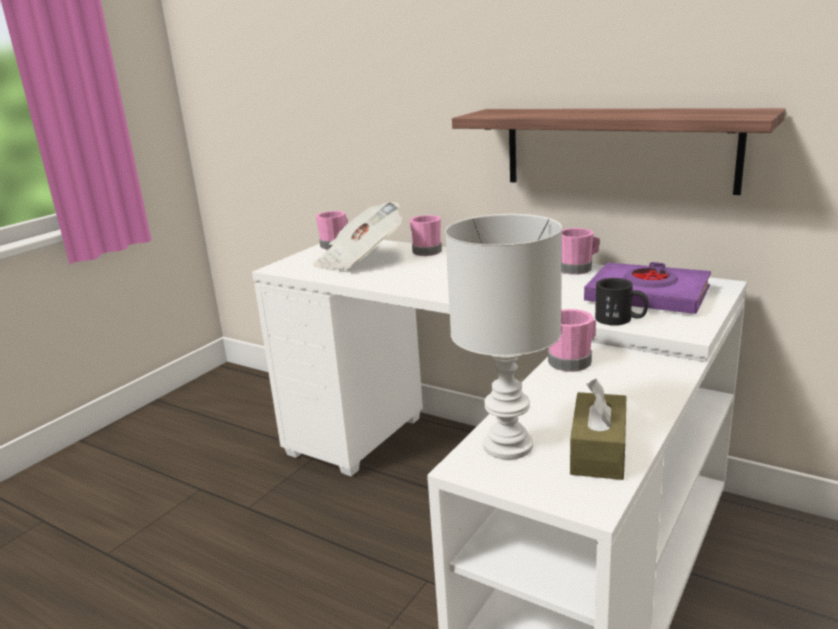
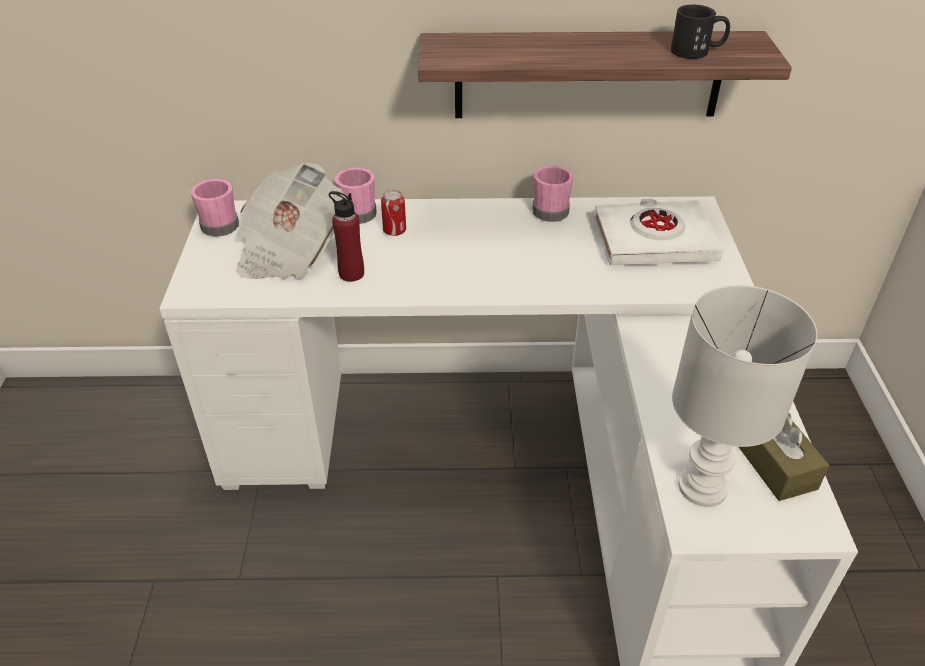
camera: 35 degrees left, 20 degrees up
pink mug [548,309,596,372] -> none
purple book [584,262,711,314] -> white book [594,199,724,266]
black mug [595,278,648,325] -> black mug moved to [671,5,730,59]
none -> red bottle [329,191,364,282]
none -> can [381,189,406,236]

